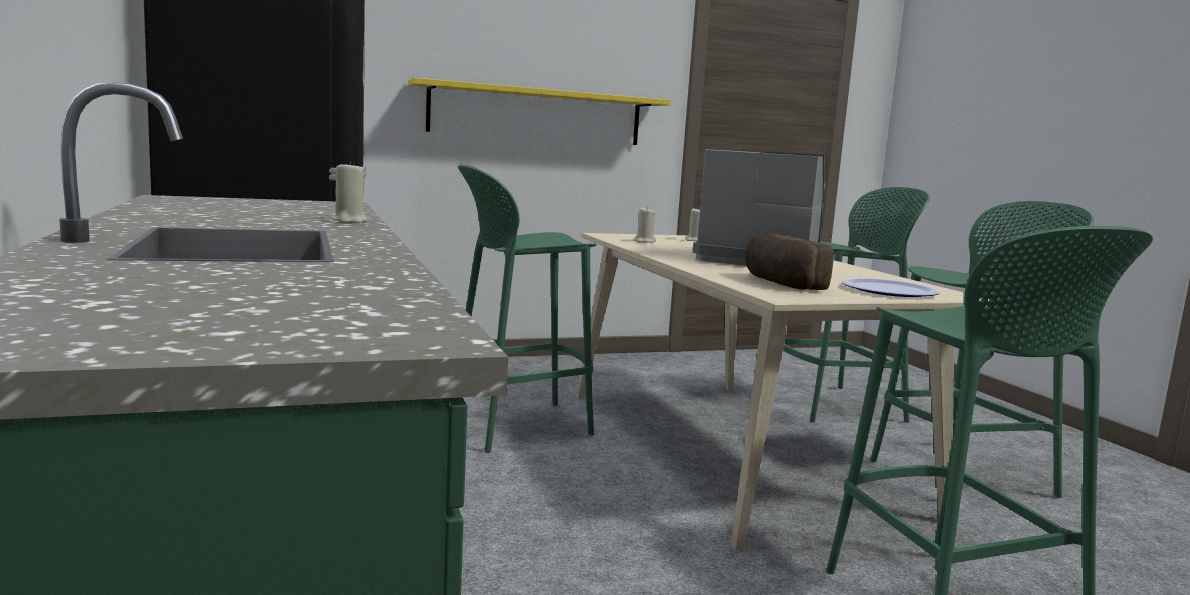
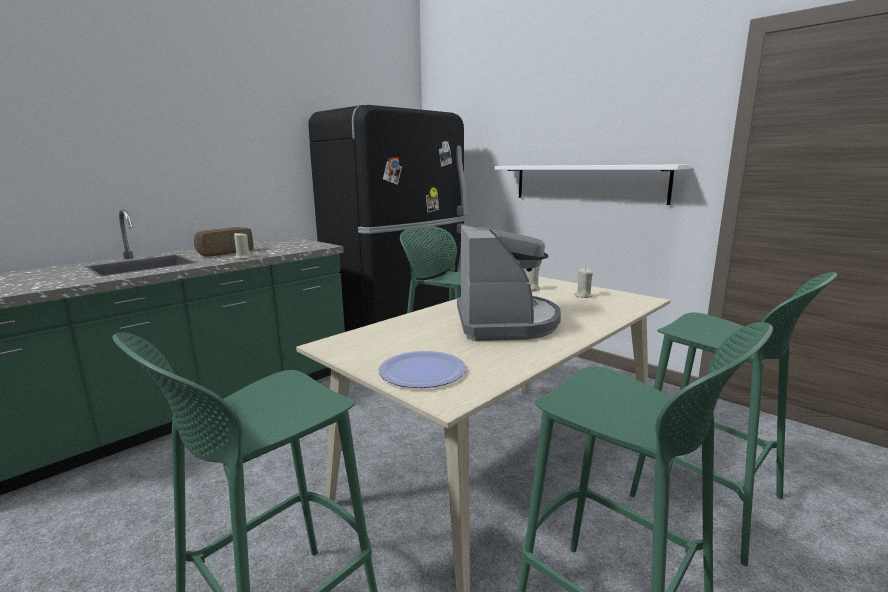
camera: 65 degrees right, 5 degrees up
yellow shelf [408,78,670,145] -> white shelf [495,164,691,205]
bread [745,234,834,290] -> bread moved to [194,227,253,256]

